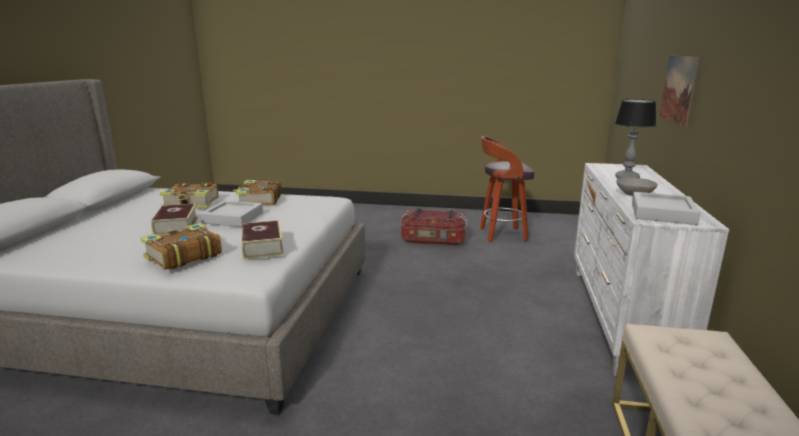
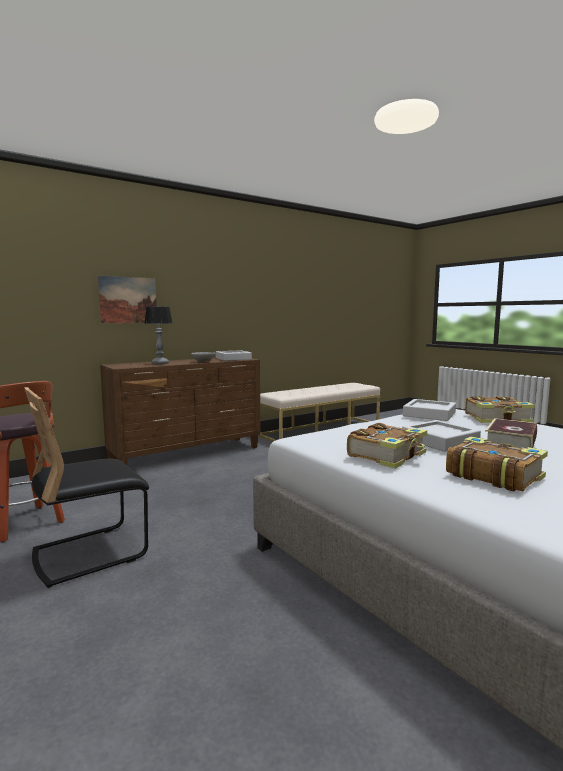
camera: 135 degrees left, 10 degrees down
book [242,220,284,259] -> grey tray [403,399,456,421]
storage box [401,208,467,246] -> black chair [25,387,149,588]
white dresser [574,163,729,376] -> brown dresser [100,358,260,465]

